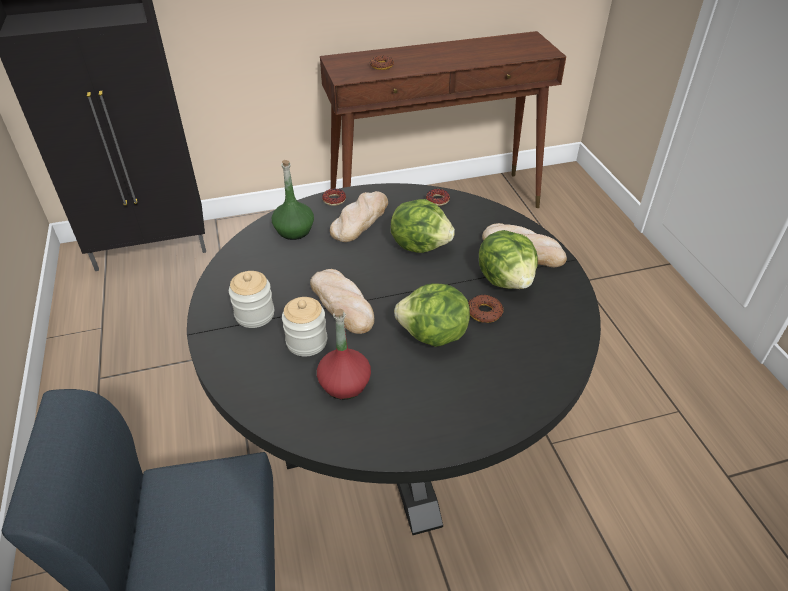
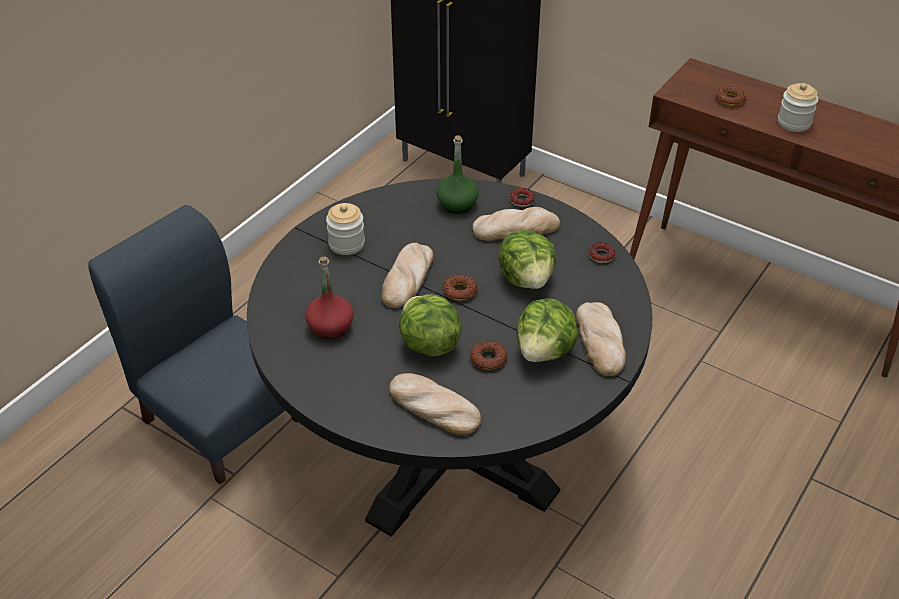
camera: 50 degrees right, 0 degrees up
jar [282,297,327,356] -> jar moved to [778,83,818,132]
none -> bread [389,373,481,435]
none -> donut [443,275,478,301]

